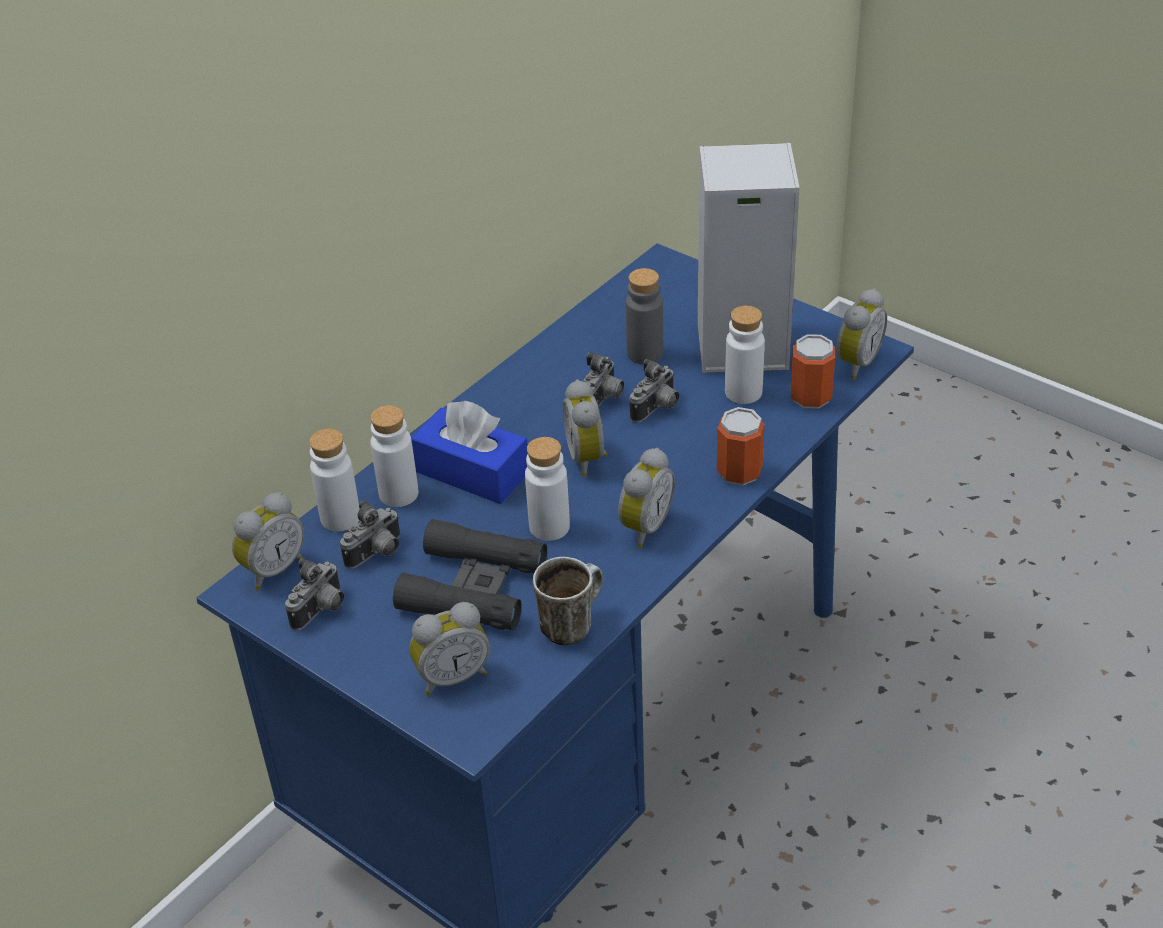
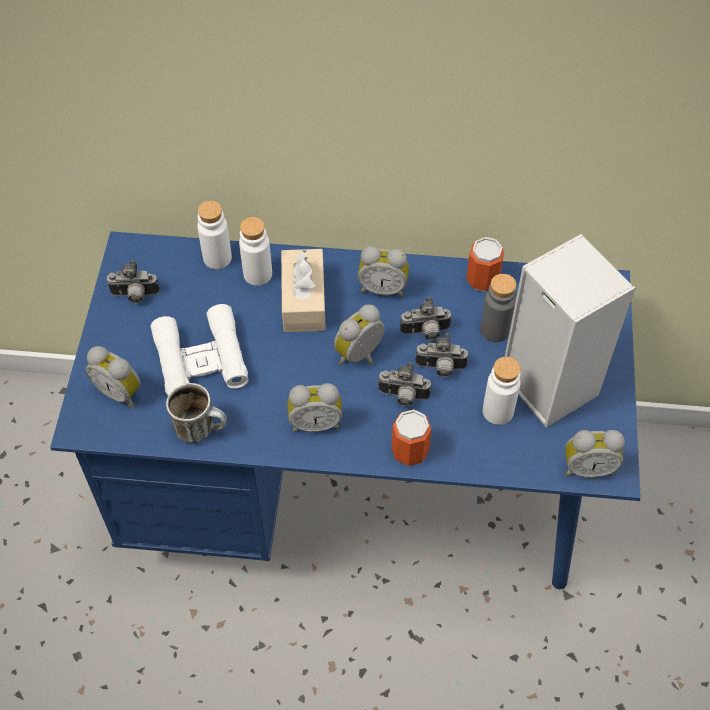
camera: 55 degrees right, 15 degrees up
alarm clock [232,492,304,590] -> alarm clock moved to [358,246,409,297]
camera [340,500,400,569] -> camera moved to [378,362,431,407]
black binoculars [393,519,547,630] -> white binoculars [150,304,249,395]
blue tissue box [411,401,528,504] -> beige tissue box [281,249,326,332]
white bottle [525,437,570,541] -> none
can [791,334,835,409] -> can moved to [466,237,504,292]

